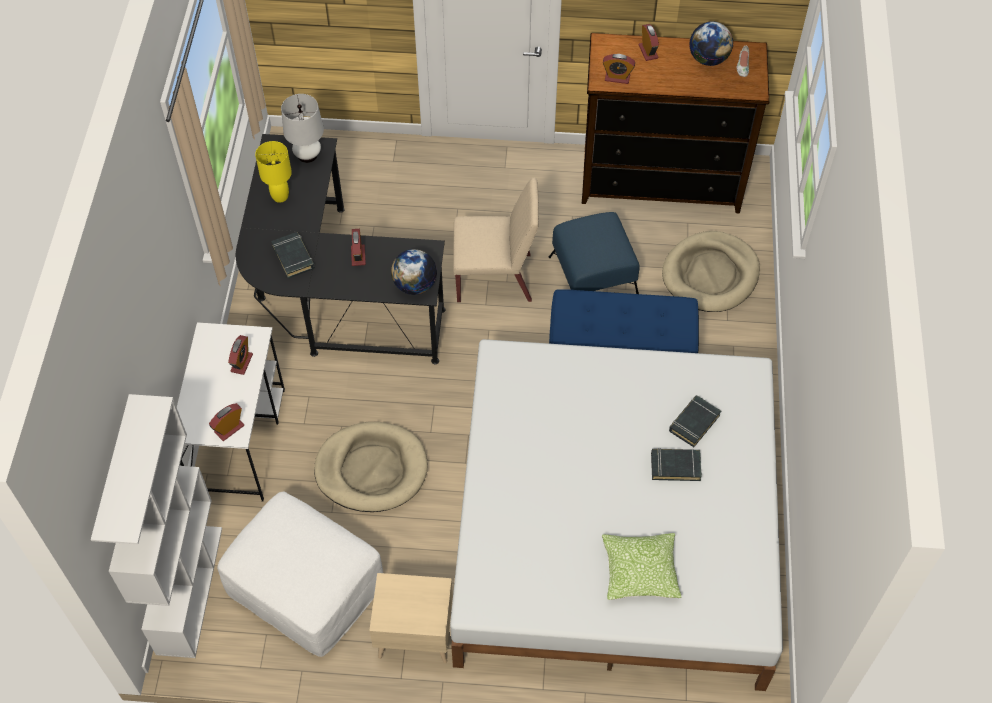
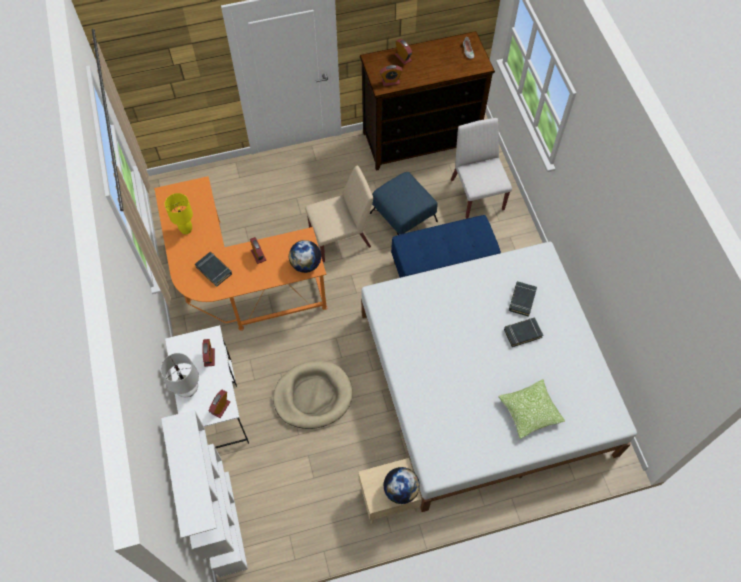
camera: 20 degrees left, 5 degrees up
white ottoman [217,491,383,657] -> none
black desk [236,134,446,364] -> orange desk [154,176,328,331]
white table lamp [281,94,324,163] -> white table lamp moved to [161,353,199,397]
beige dog bed [662,231,760,312] -> white chair [451,118,512,219]
globe [689,21,733,66] -> globe moved to [384,467,420,504]

